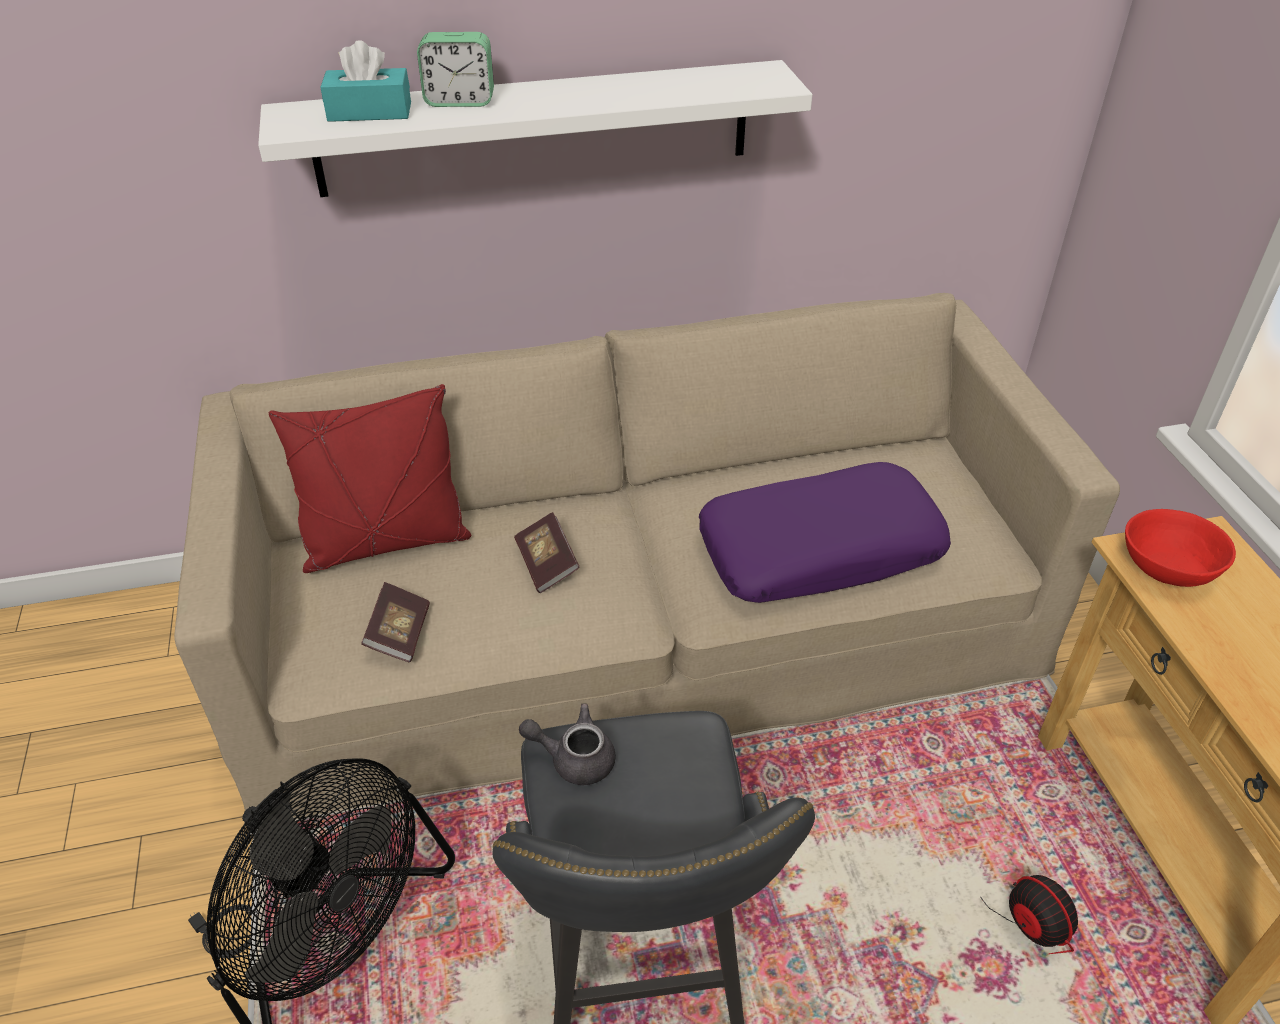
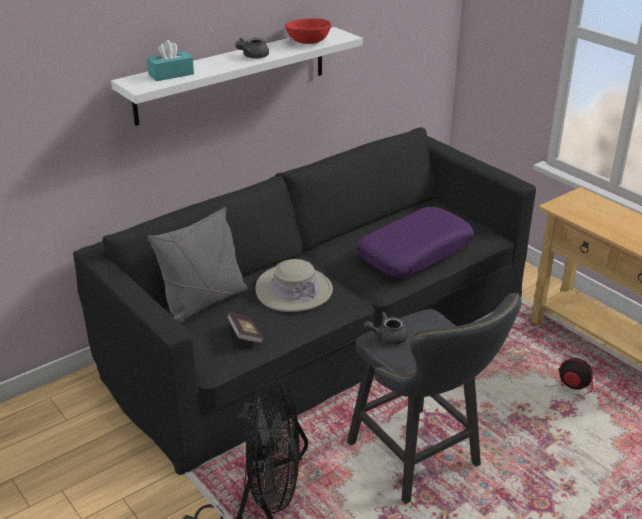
camera: 25 degrees left, 10 degrees down
beige sofa [174,293,1120,823] -> black sofa [73,128,536,475]
red pillow [269,384,471,573] -> grey pillow [148,207,248,323]
alarm clock [417,32,494,107] -> none
book [514,512,580,593] -> beige hat [255,259,333,312]
red bowl [1125,509,1236,587] -> red bowl moved to [285,18,331,44]
none -> grey teapot [235,37,269,58]

